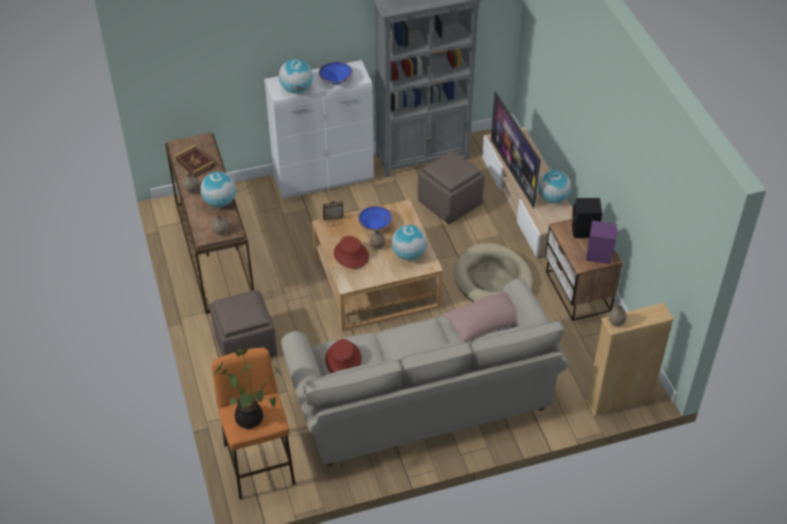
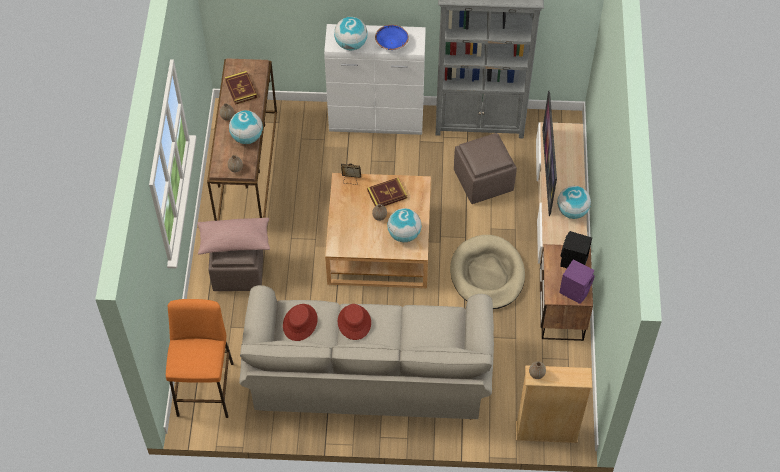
camera: 20 degrees right, 10 degrees up
potted plant [214,348,283,429] -> none
red hat [334,236,369,269] -> red hat moved to [338,304,371,340]
blue bowl [358,206,393,231] -> book [367,178,407,206]
pink pillow [443,292,517,342] -> pink pillow moved to [197,218,270,255]

